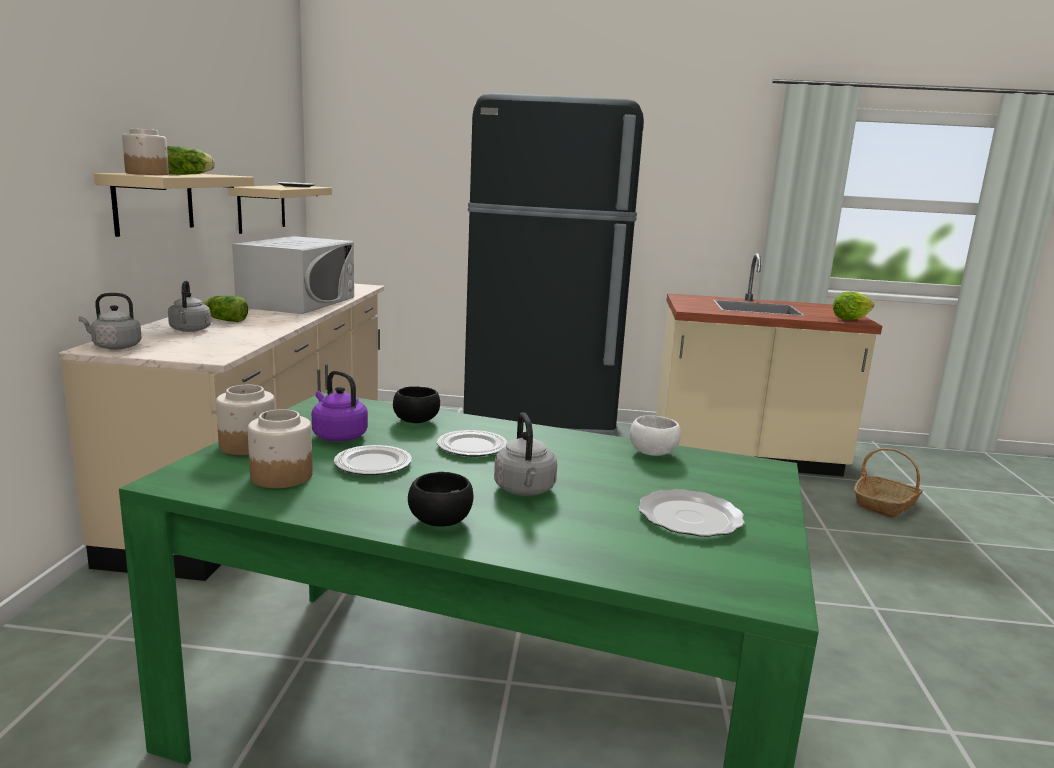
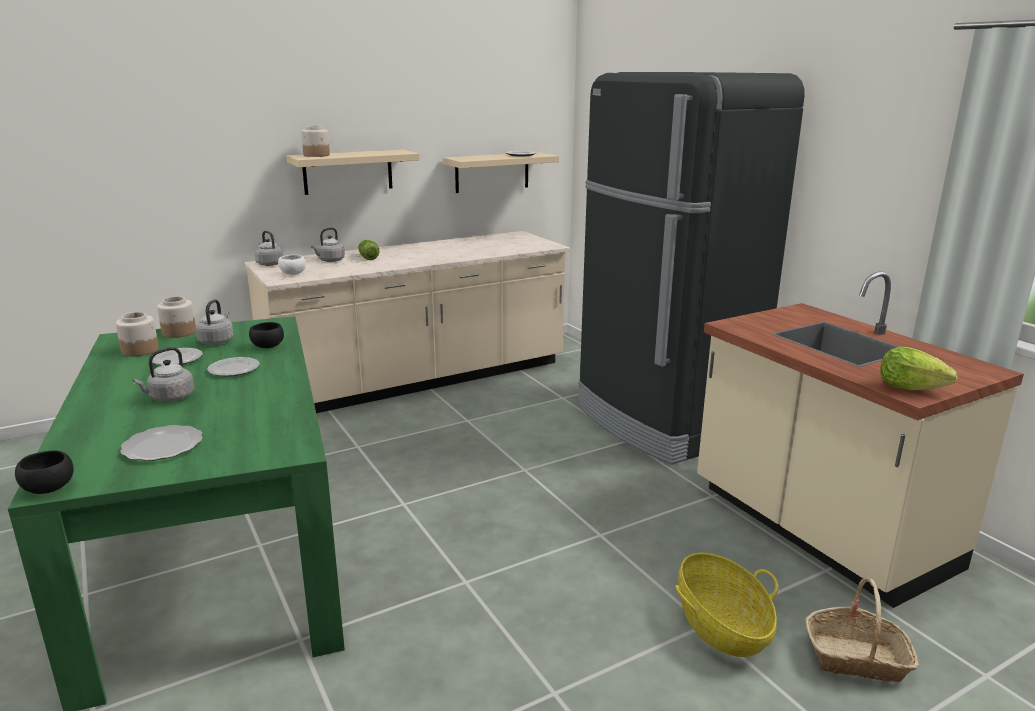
camera: 55 degrees right, 5 degrees up
lettuce [167,146,215,175] -> none
white microwave [232,236,354,314] -> none
purple kettle [312,370,368,441] -> grey kettle [195,299,234,345]
black bowl [408,472,473,527] -> black bowl moved to [15,450,74,494]
white bowl [630,415,681,456] -> white bowl moved to [278,255,306,275]
none -> basket [675,553,779,657]

